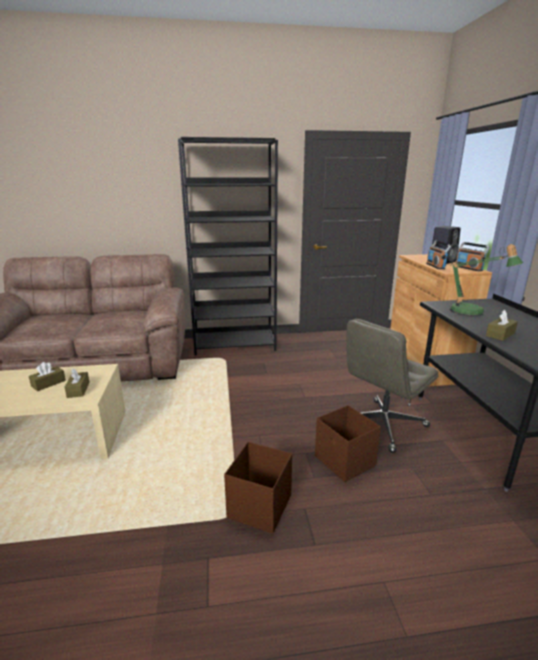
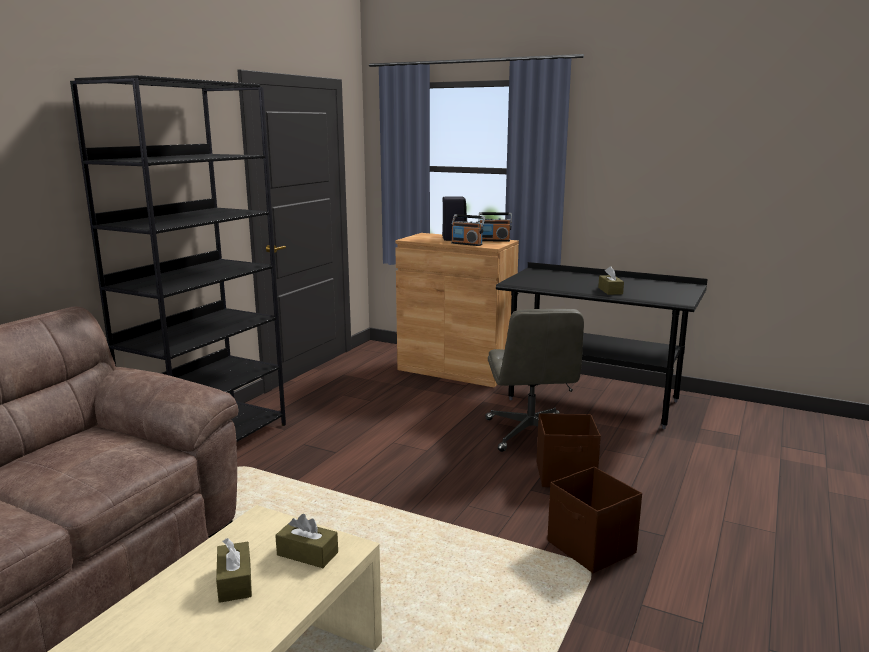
camera: 55 degrees left, 5 degrees down
table lamp [450,244,523,316] -> none

